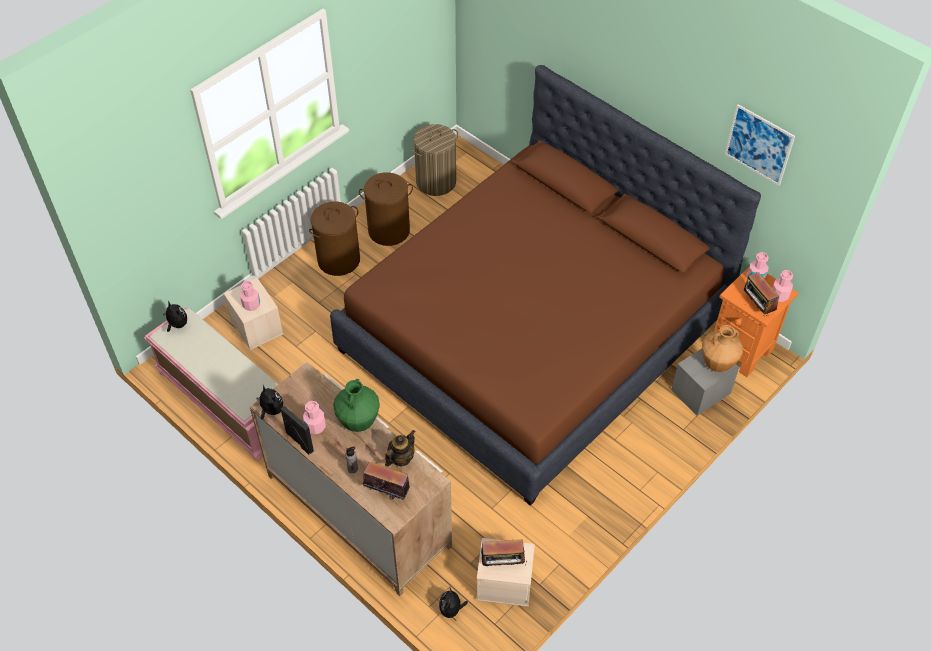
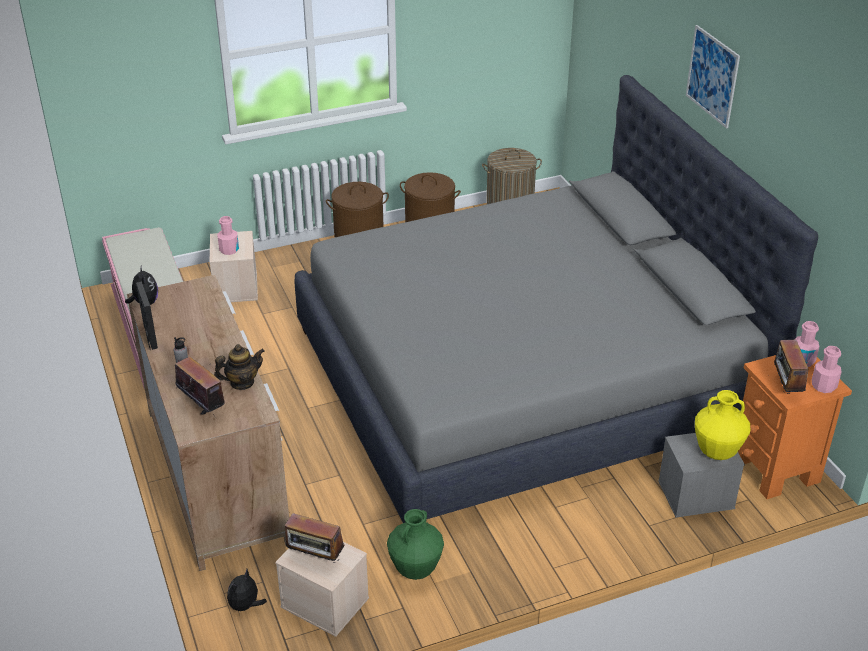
camera: 25 degrees right, 15 degrees down
plush toy [163,301,187,332] -> none
pink bottle [303,401,326,434] -> none
brown bed [330,65,761,506] -> grey bed [295,75,818,523]
green vase [333,379,380,432] -> green vase moved to [387,509,444,580]
brown vase [702,325,743,372] -> yellow vase [695,390,750,460]
picture [725,104,795,186] -> picture moved to [686,25,740,129]

